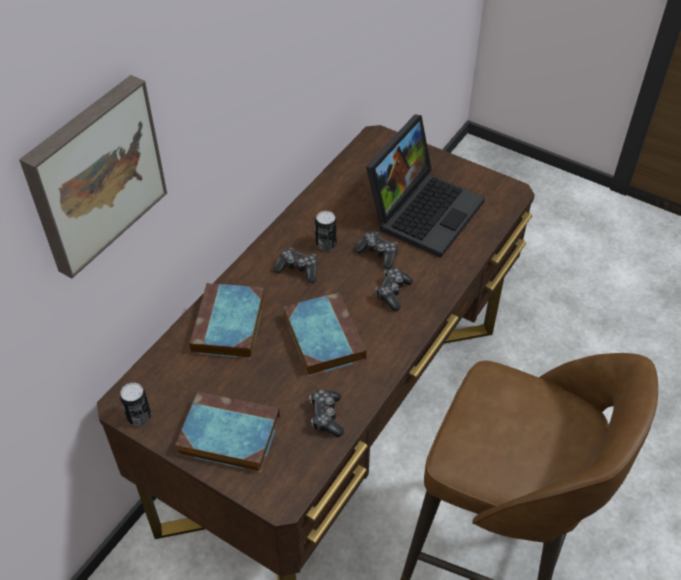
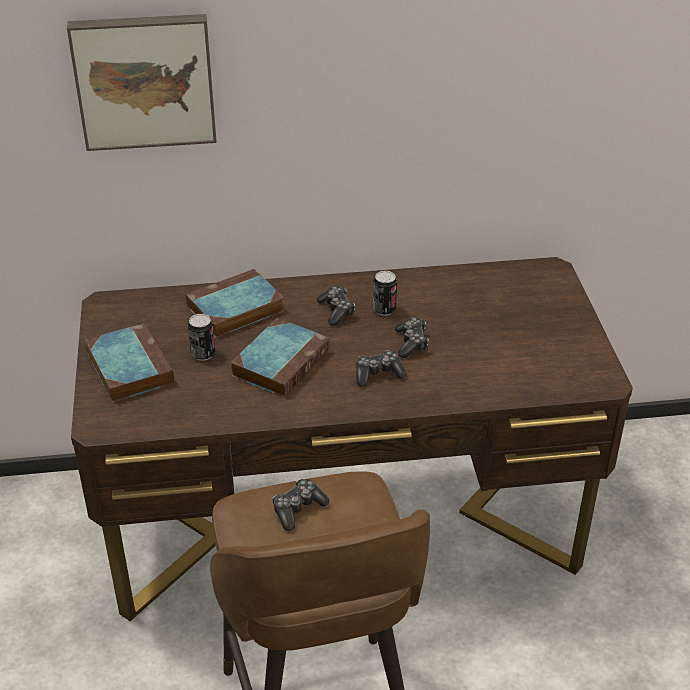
camera: 50 degrees right, 10 degrees down
can [120,383,151,426] -> can moved to [188,314,215,361]
game controller [309,389,344,437] -> game controller moved to [272,479,330,531]
laptop [366,114,485,258] -> none

